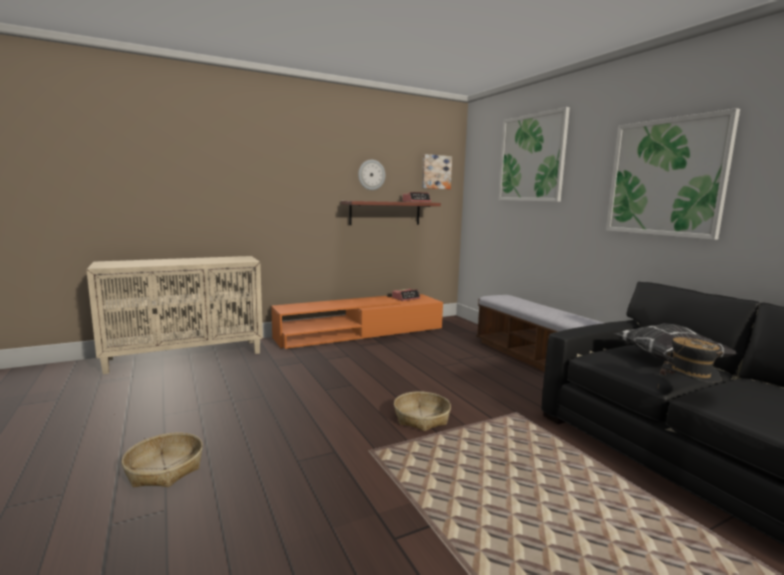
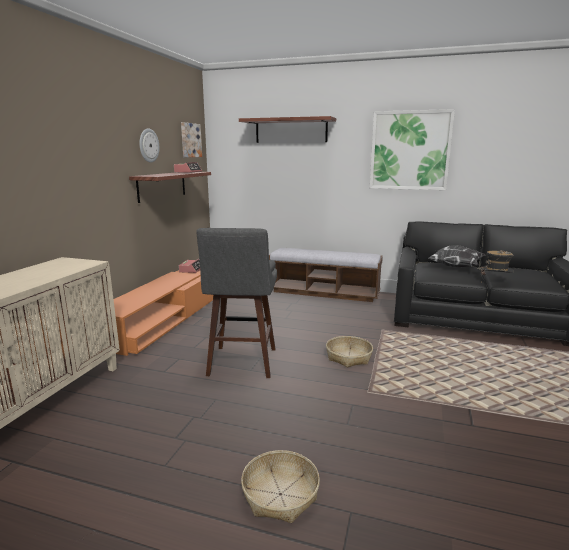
camera: 45 degrees left, 5 degrees up
picture [498,107,570,202] -> shelf [239,116,336,143]
none -> grey stool [197,228,277,378]

